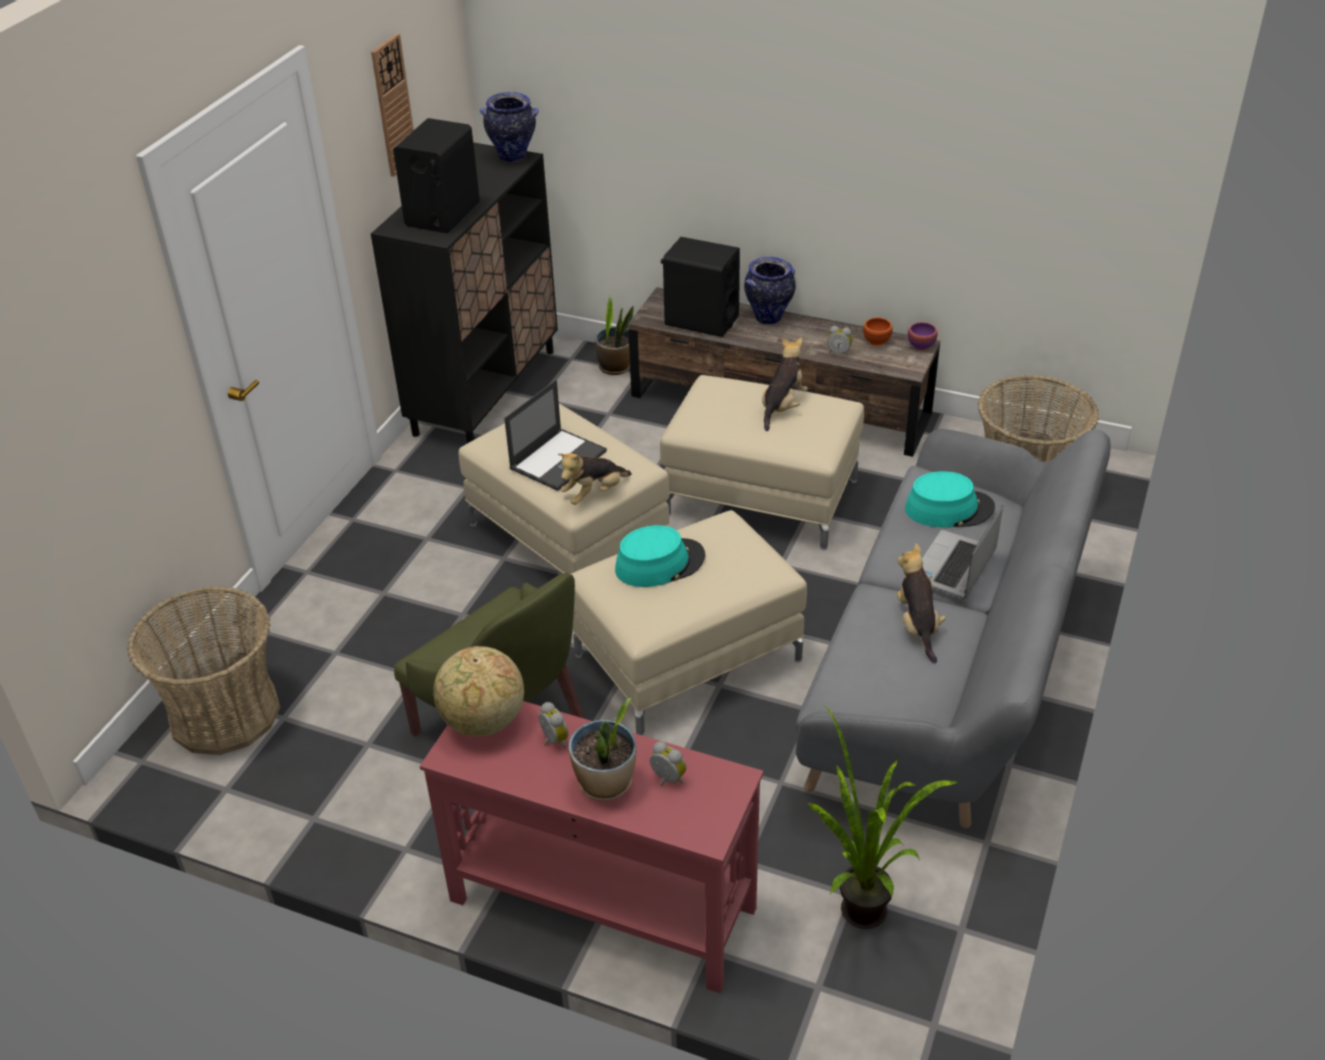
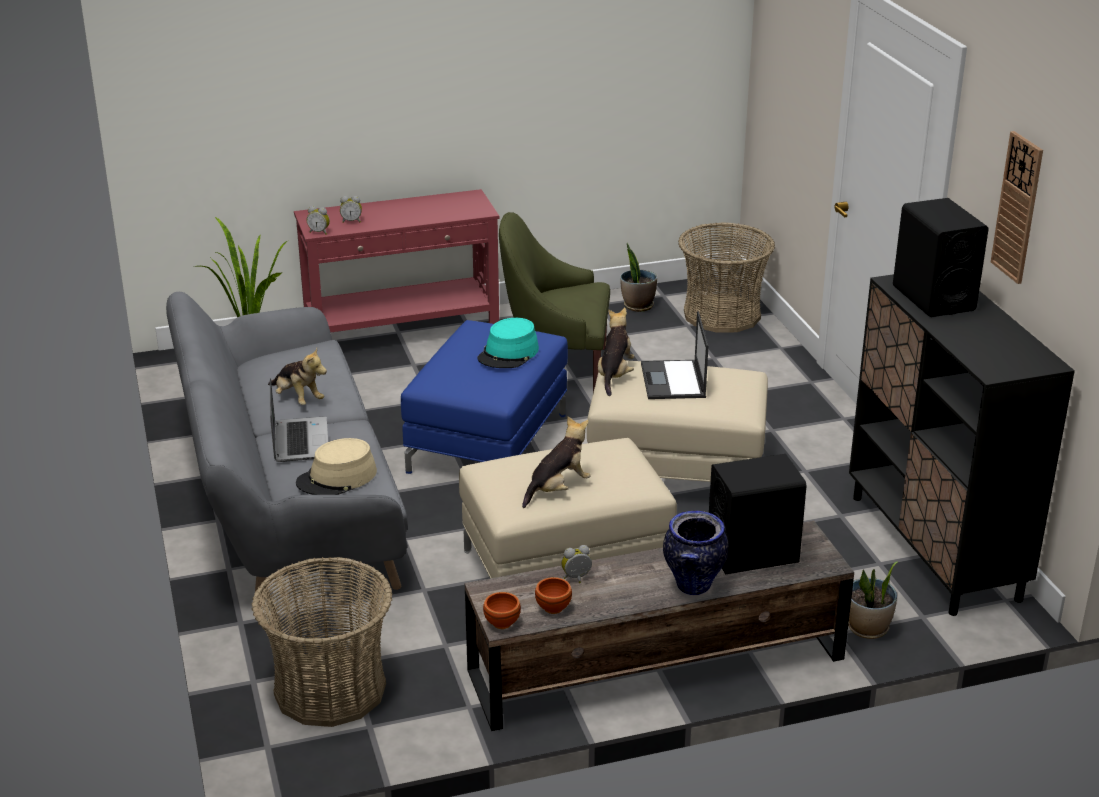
camera: 140 degrees right, 10 degrees down
globe [433,646,524,737] -> none
vase [480,92,538,163] -> none
alarm clock [539,702,568,748] -> alarm clock moved to [307,206,330,235]
potted plant [568,698,636,801] -> potted plant moved to [620,243,657,312]
beige ottoman [572,510,807,736] -> blue ottoman [401,320,568,474]
plush toy [762,337,808,431] -> plush toy turned 120 degrees counterclockwise [522,416,591,508]
turquoise hat [905,471,995,528] -> beige hat [296,438,377,495]
purple bowl [908,322,937,351] -> brown bowl [483,592,521,629]

